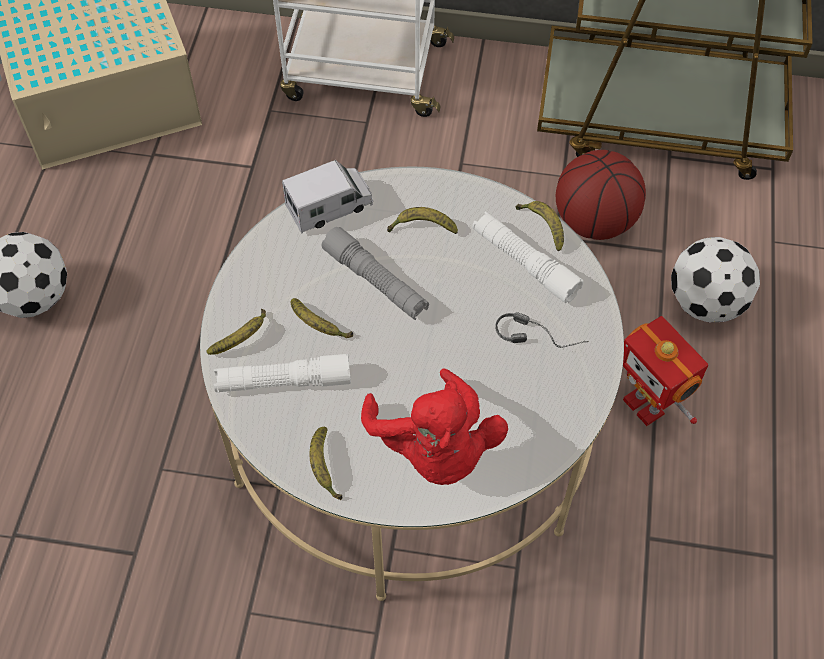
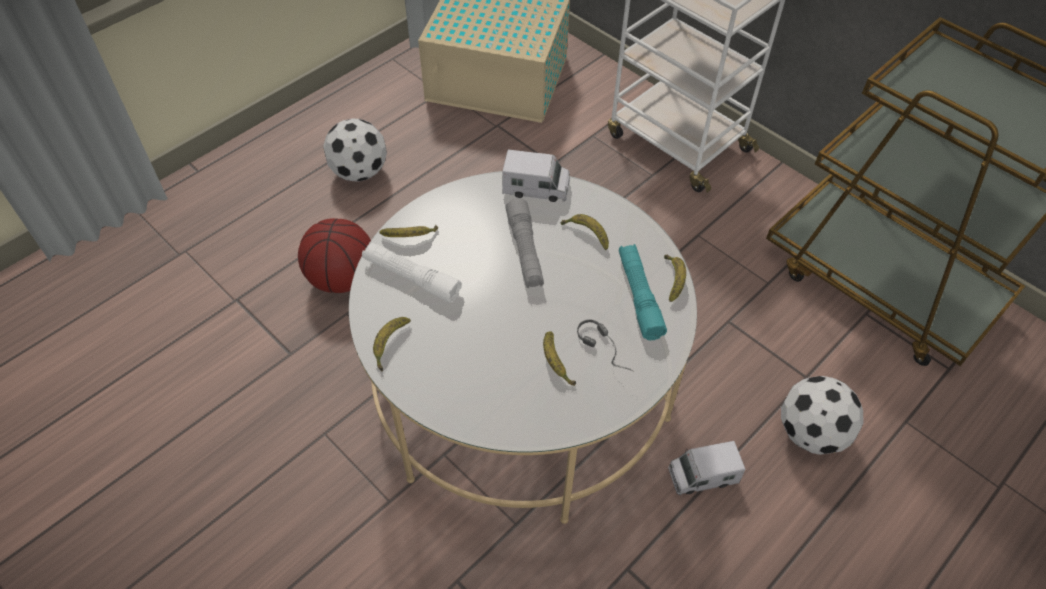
camera: 35 degrees right, 5 degrees down
banana [291,298,353,338] -> banana moved to [543,331,576,386]
red plush toy [361,368,508,485] -> none
white flashlight [472,212,584,303] -> turquoise flashlight [619,244,667,340]
basketball [556,150,646,240] -> basketball moved to [298,218,371,293]
toy robot [623,316,708,426] -> toy truck [668,441,745,495]

